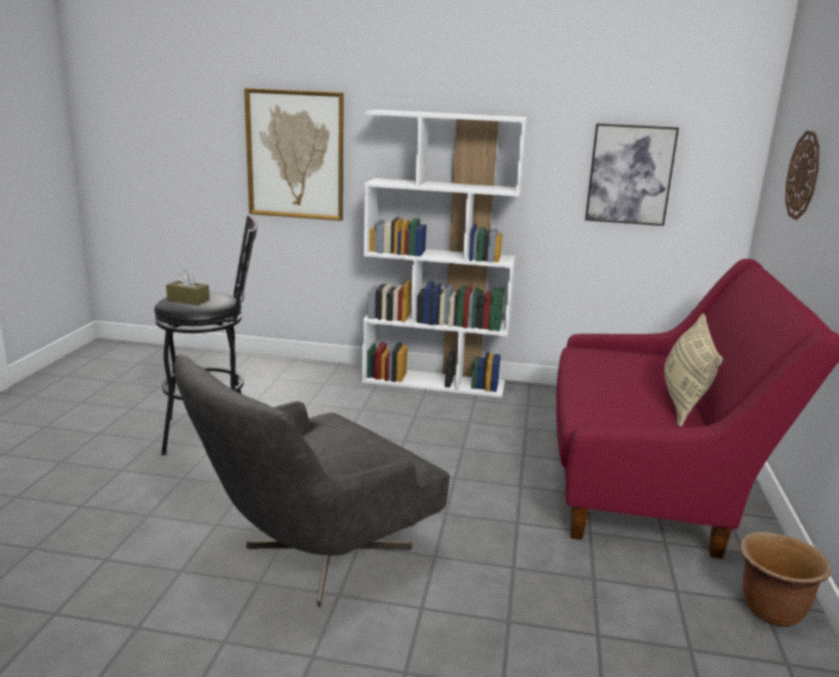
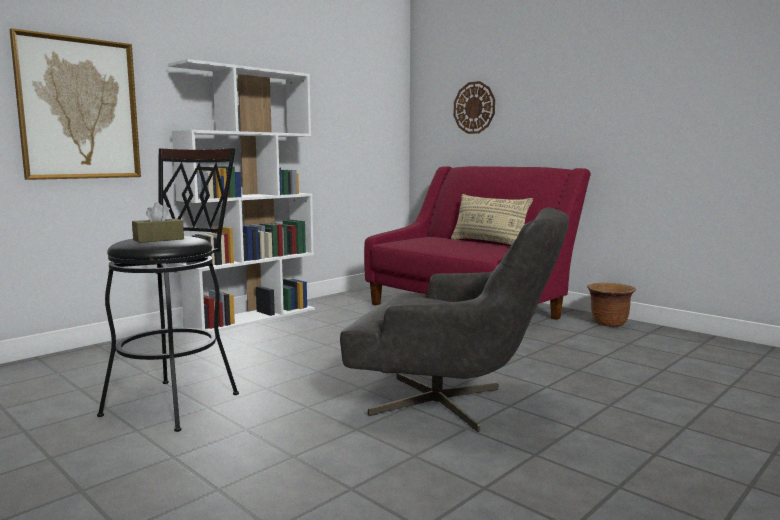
camera: 55 degrees left, 10 degrees down
grey armchair [174,355,450,607] -> grey armchair turned 60 degrees counterclockwise [340,207,569,432]
picture [585,123,679,226] -> none

